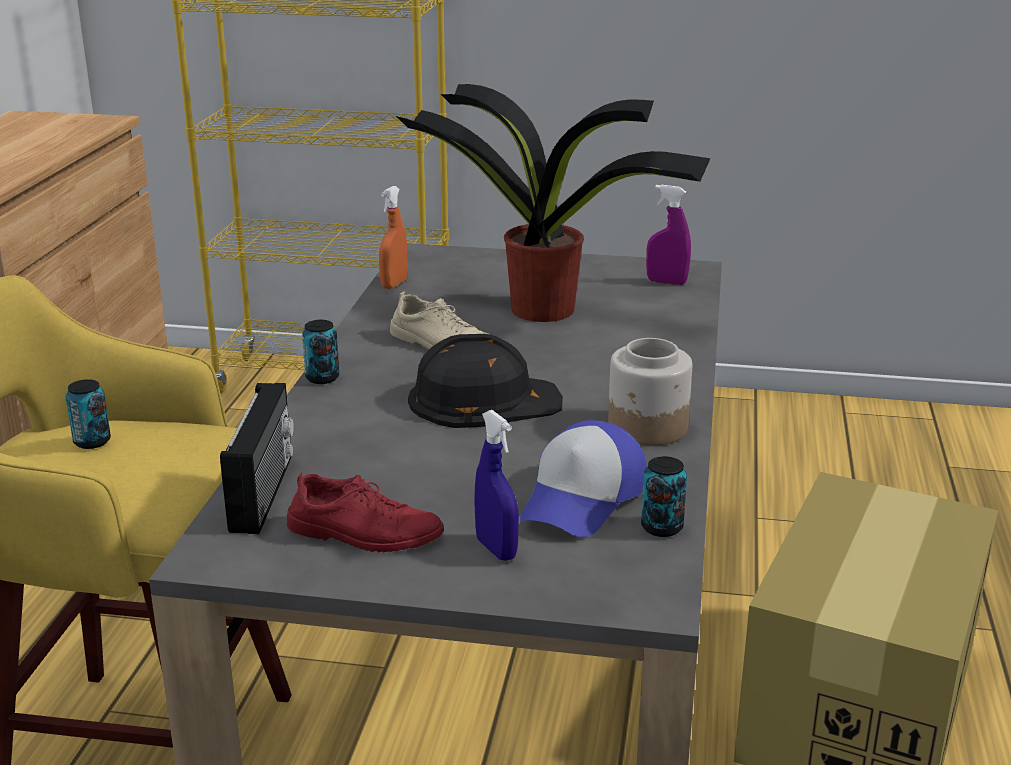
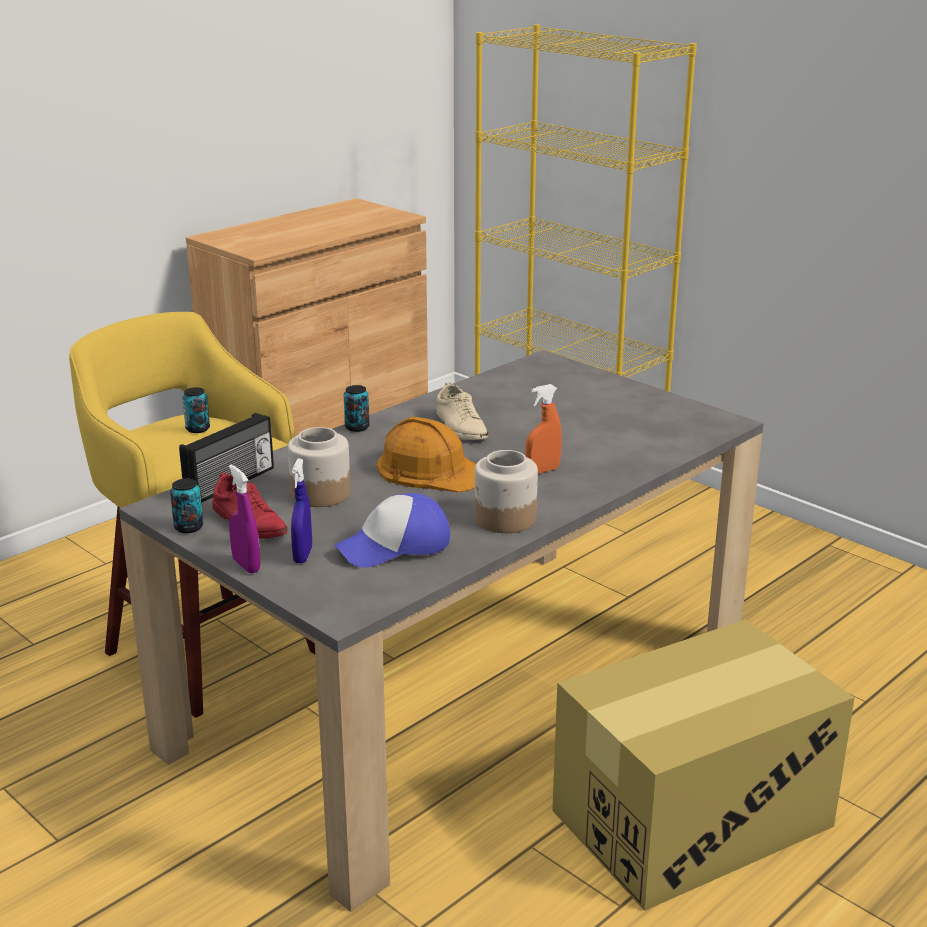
camera: 35 degrees right, 0 degrees up
orange spray bottle [379,186,408,289] -> orange spray bottle moved to [526,384,562,474]
potted plant [396,84,711,322] -> none
black hard hat [408,334,563,428] -> orange hard hat [377,417,476,492]
can [641,456,687,537] -> can moved to [170,479,203,533]
purple spray bottle [646,185,691,285] -> purple spray bottle moved to [229,464,260,573]
none -> jar [288,427,350,507]

